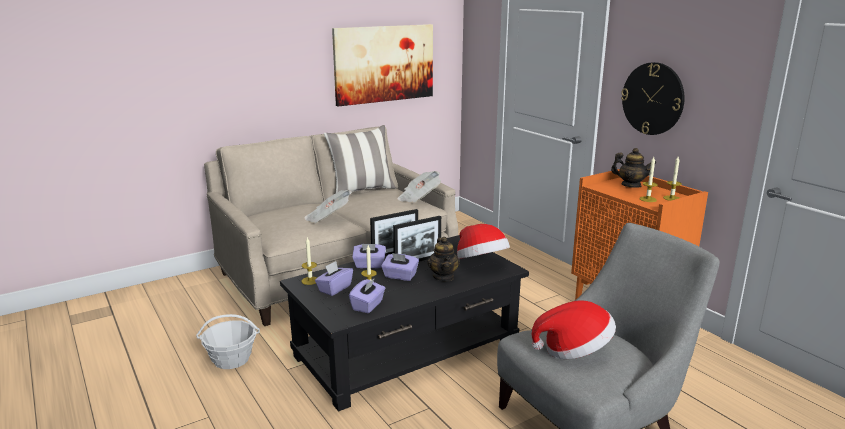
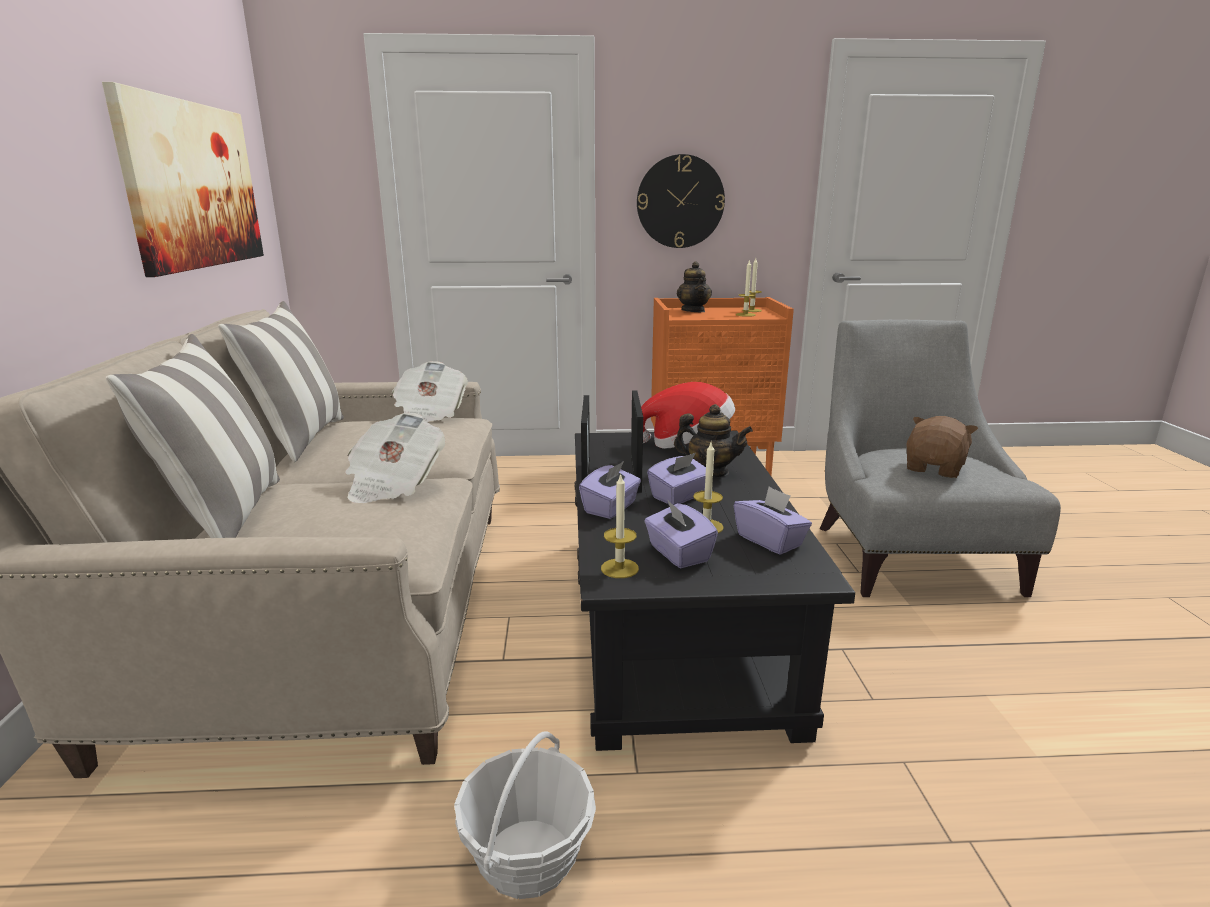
camera: 60 degrees left, 0 degrees up
hat [532,300,616,359] -> brown plush toy [907,416,978,478]
teapot [611,148,656,188] -> teapot turned 105 degrees clockwise [677,261,712,312]
none -> pillow [106,334,280,538]

